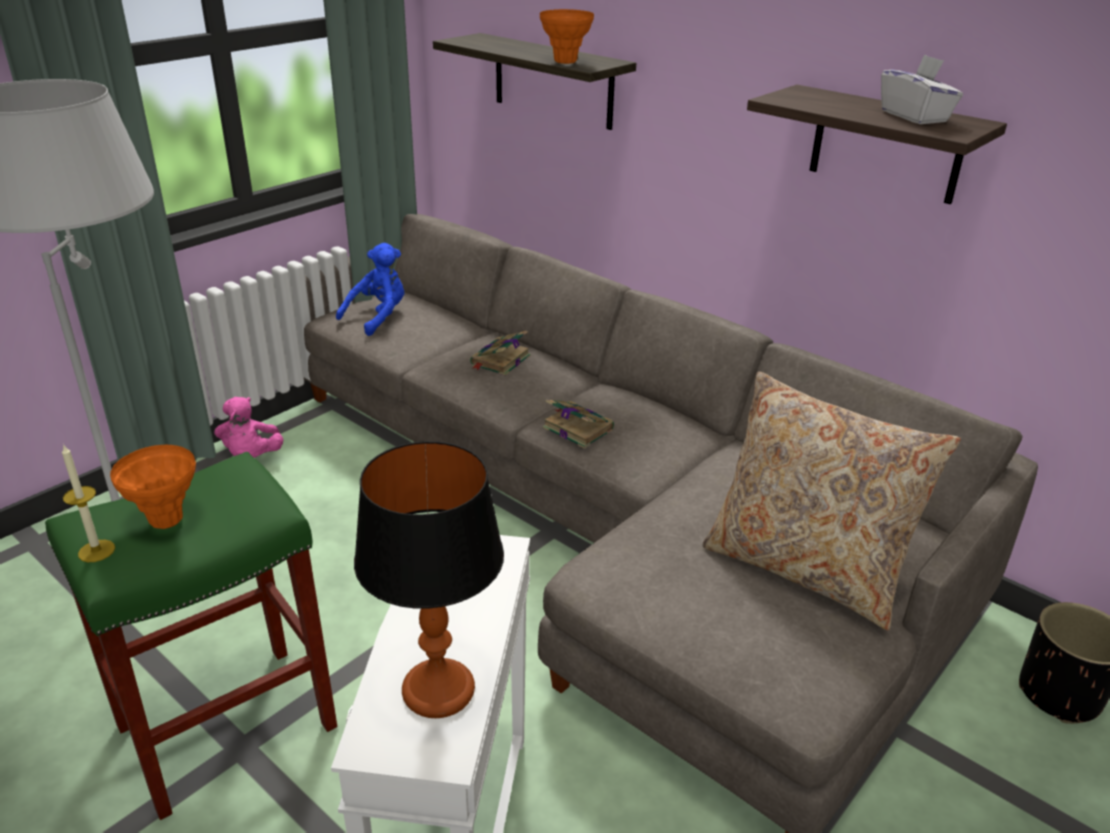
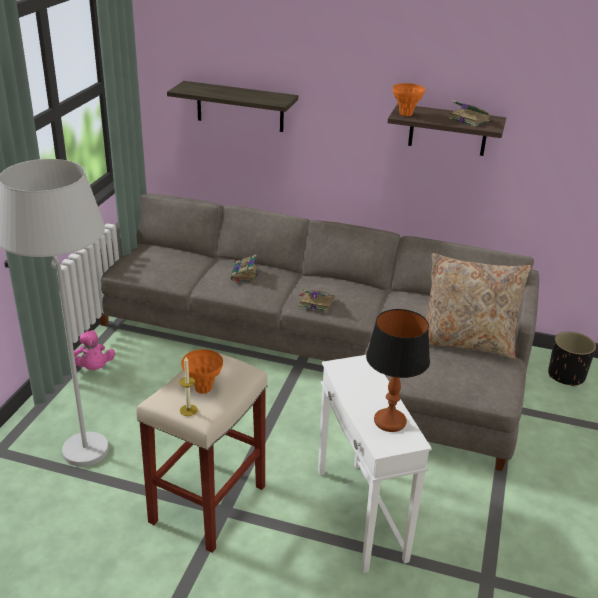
camera: 25 degrees left, 0 degrees up
green stool [45,452,337,820] -> beige stool [136,353,268,553]
blue plush toy [336,243,404,336] -> none
orange vase [540,9,594,64] -> orange vase moved to [393,83,425,116]
white tissue box [881,54,963,124] -> book [448,100,491,126]

